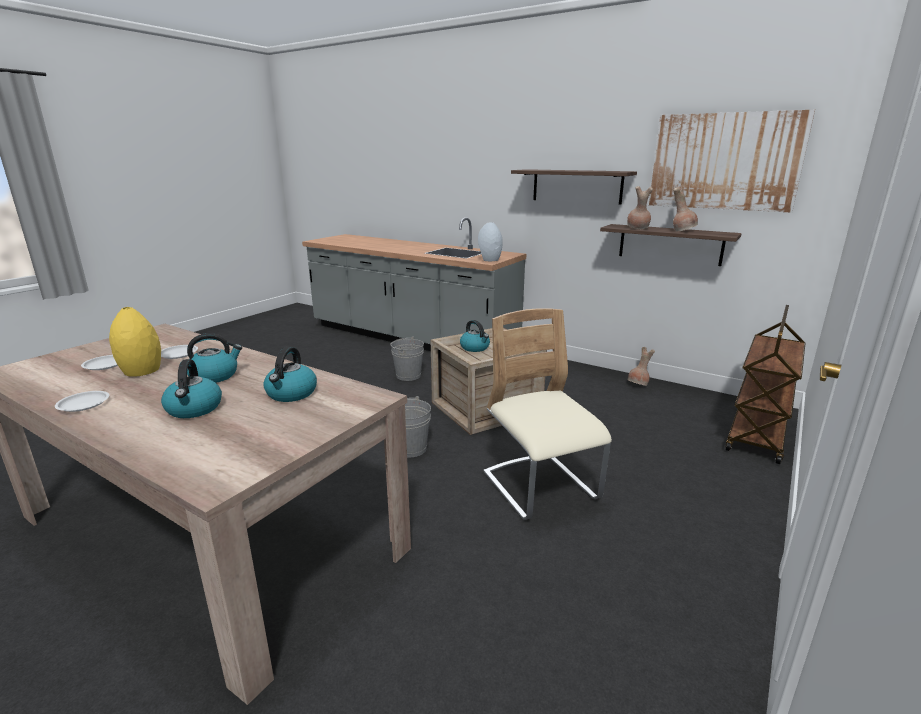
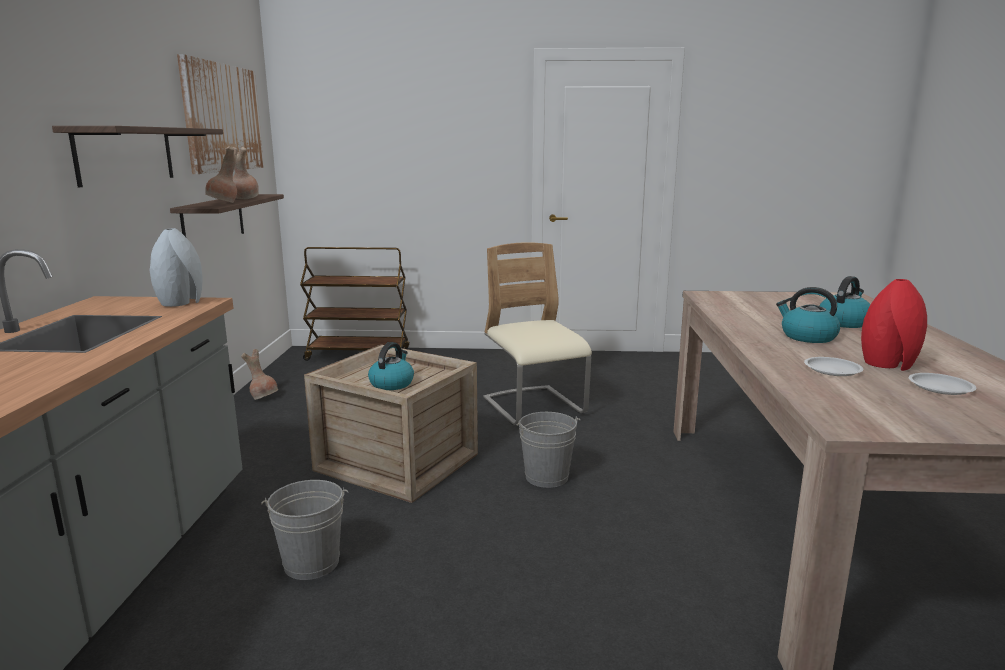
camera: 120 degrees left, 5 degrees down
white plate [55,391,109,412] -> none
yellow vase [109,307,161,377] -> red vase [861,279,927,371]
kettle [263,347,317,402] -> none
beige chair [483,308,612,520] -> beige chair turned 120 degrees clockwise [483,242,592,425]

